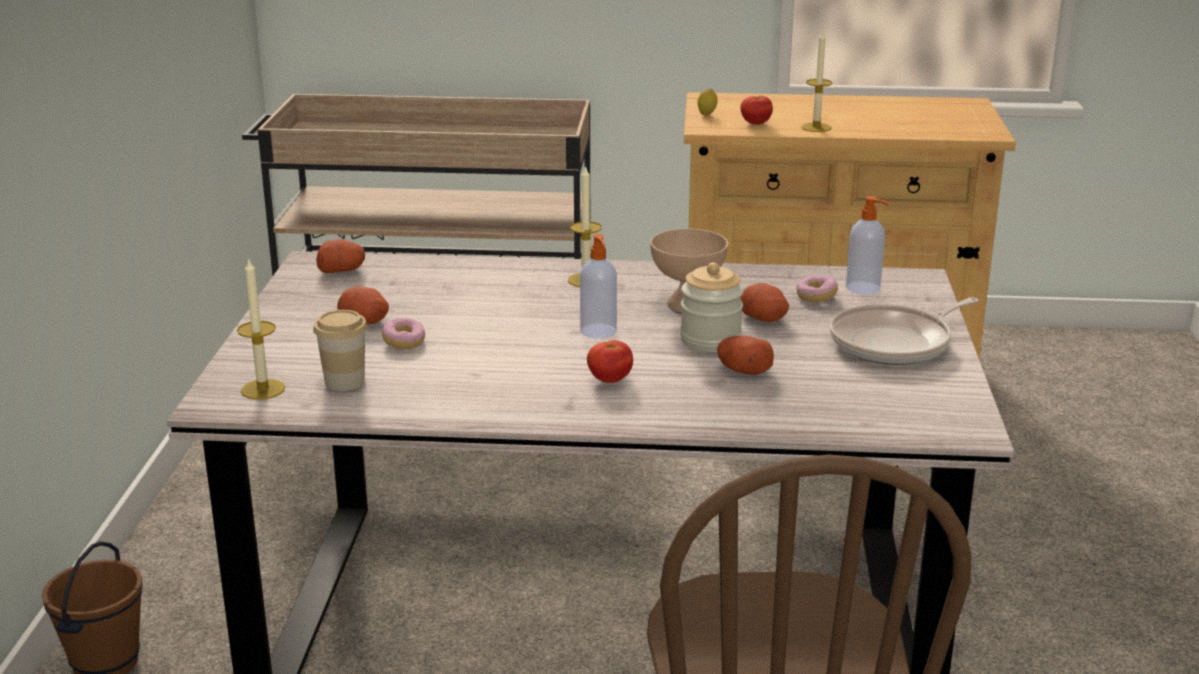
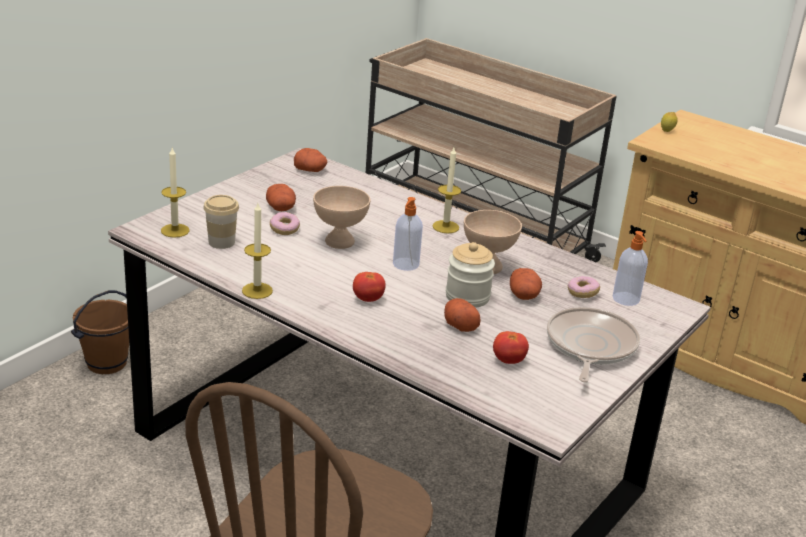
camera: 30 degrees right, 5 degrees up
tomato [740,96,773,125] -> tomato moved to [493,331,529,364]
candle [801,32,833,132] -> candle moved to [242,203,273,299]
frying pan [830,297,979,365] -> frying pan turned 105 degrees clockwise [547,307,640,382]
none -> beige bowl [313,186,370,249]

